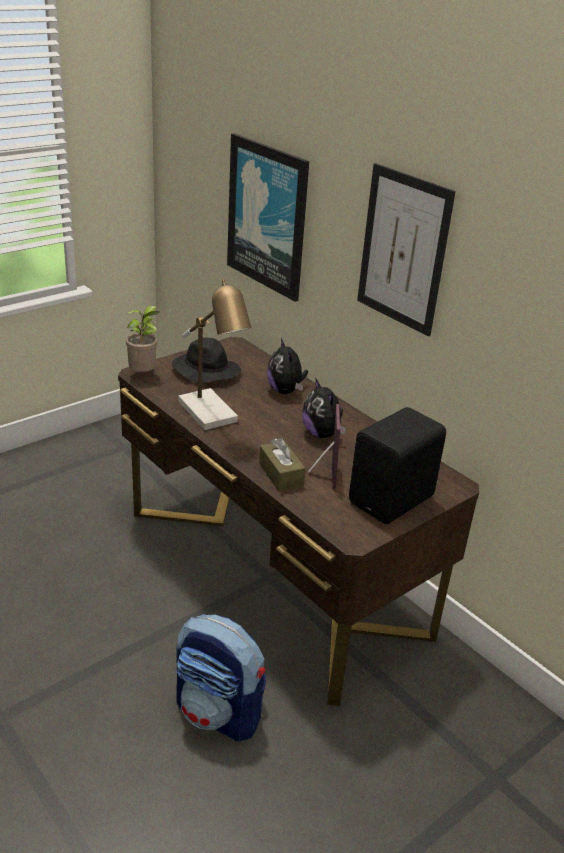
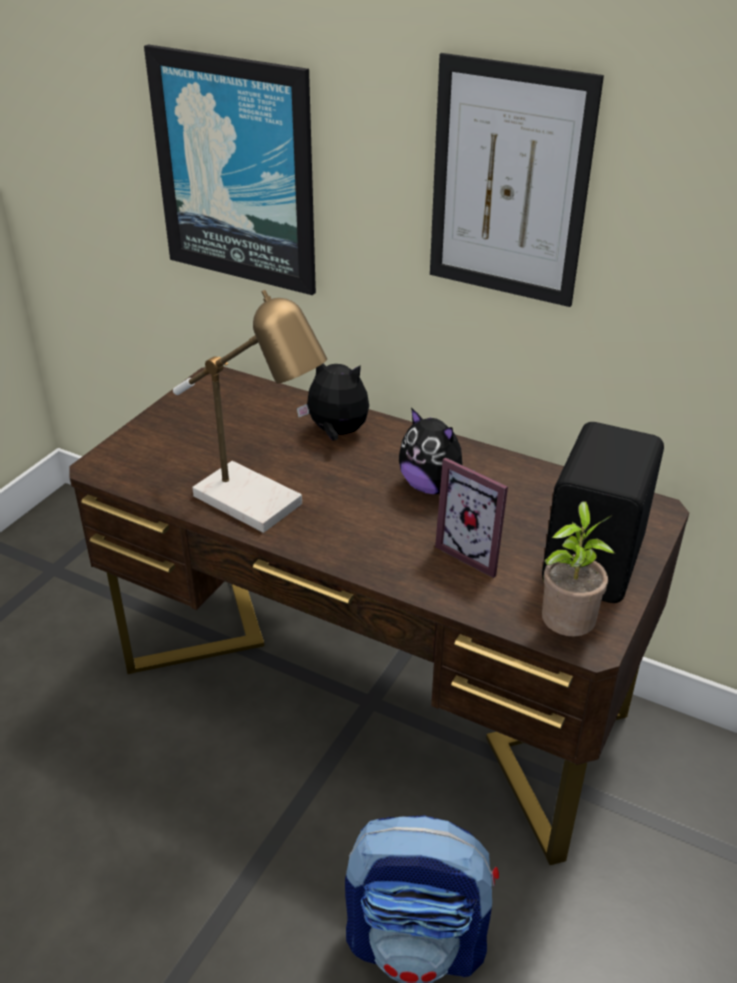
camera: 20 degrees left, 5 degrees up
potted plant [125,305,159,372] -> potted plant moved to [542,501,615,637]
black hat [172,337,241,383] -> none
brown tissue box [259,438,306,492] -> none
plush toy [267,338,308,394] -> plush toy turned 150 degrees clockwise [297,364,369,441]
picture frame [308,404,340,489] -> picture frame turned 150 degrees clockwise [435,458,508,578]

